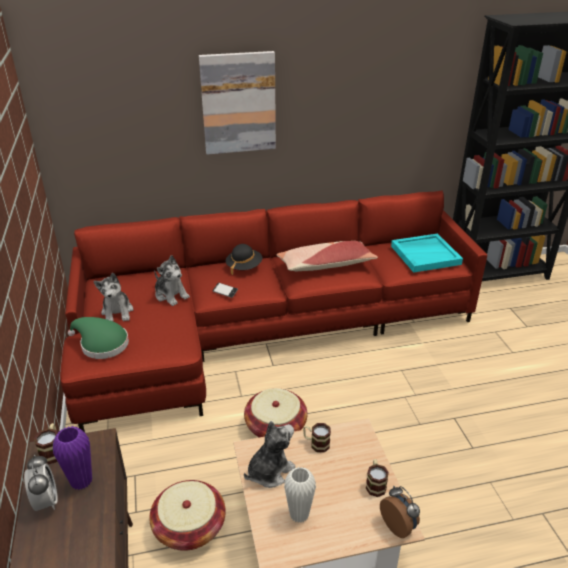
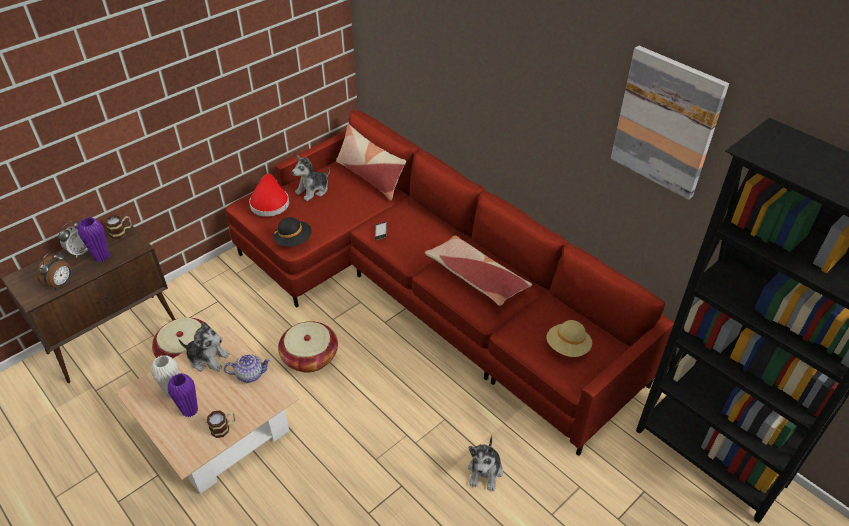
camera: 60 degrees right, 10 degrees up
green hat [68,317,129,359] -> red hat [249,174,289,217]
plush toy [154,255,190,306] -> plush toy moved to [468,436,503,491]
picture [199,51,276,155] -> picture moved to [611,46,729,200]
black hat [226,244,262,275] -> black hat moved to [274,217,312,247]
mug [303,423,331,453] -> teapot [224,354,271,383]
alarm clock [380,486,420,538] -> alarm clock moved to [37,251,72,290]
turquoise tray [391,233,463,273] -> beige hat [547,320,592,357]
none -> purple vase [168,373,198,417]
none -> pillow [336,124,406,201]

